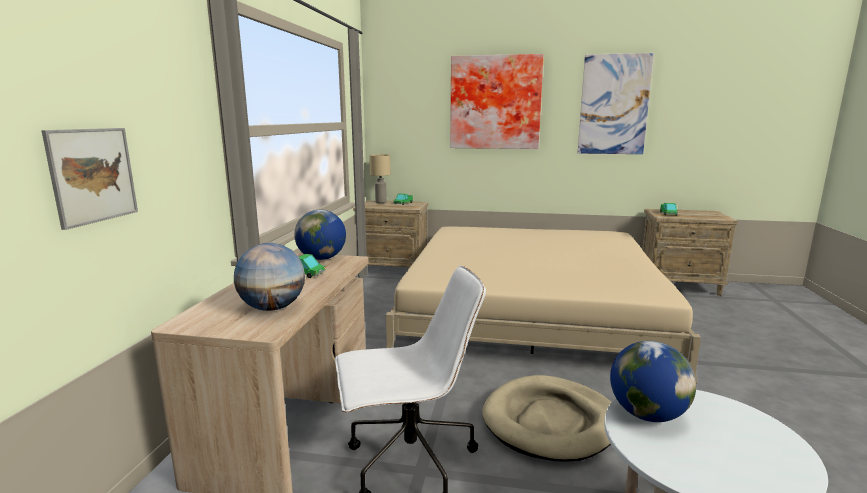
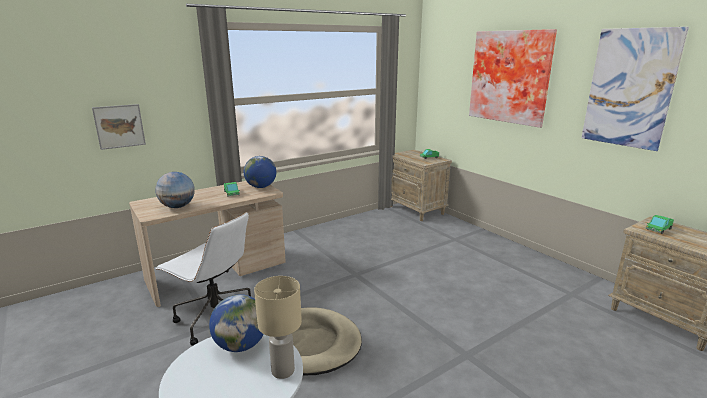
camera: 45 degrees right, 5 degrees up
beige table lamp [369,154,391,203] -> beige table lamp moved to [254,276,302,379]
beige bed [386,227,701,384] -> none

